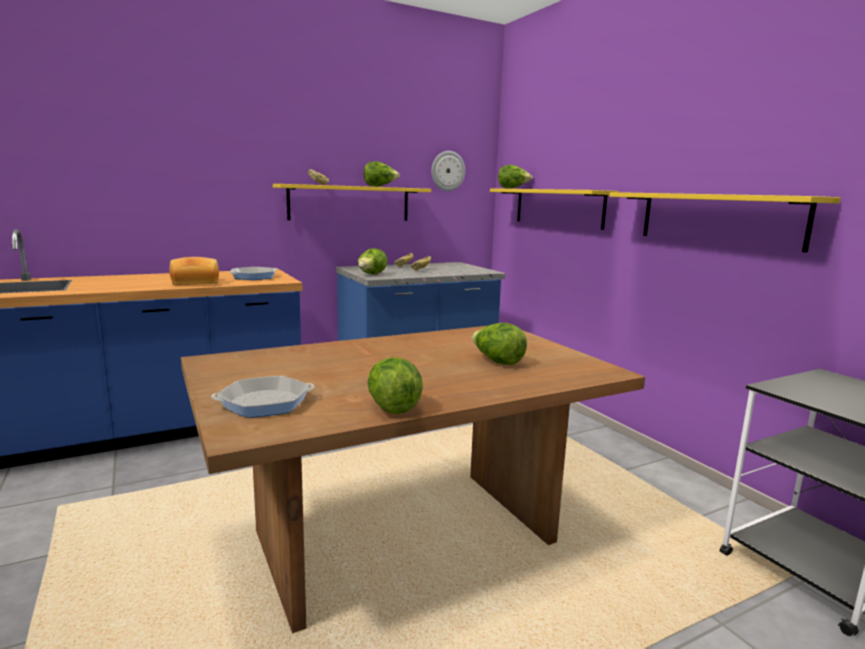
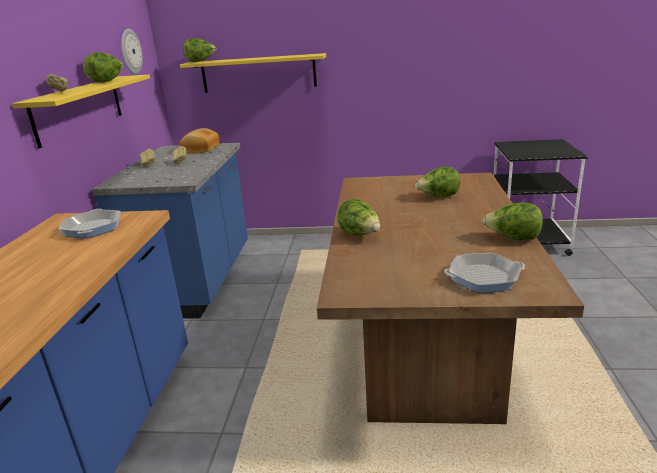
camera: 55 degrees left, 10 degrees up
bread [170,257,219,285] -> bread moved to [180,128,219,154]
frying pan [211,376,315,418] -> frying pan turned 75 degrees clockwise [444,253,525,293]
lettuce [358,248,387,274] -> lettuce moved to [337,199,380,236]
yellow shelf [609,192,841,253] -> none

